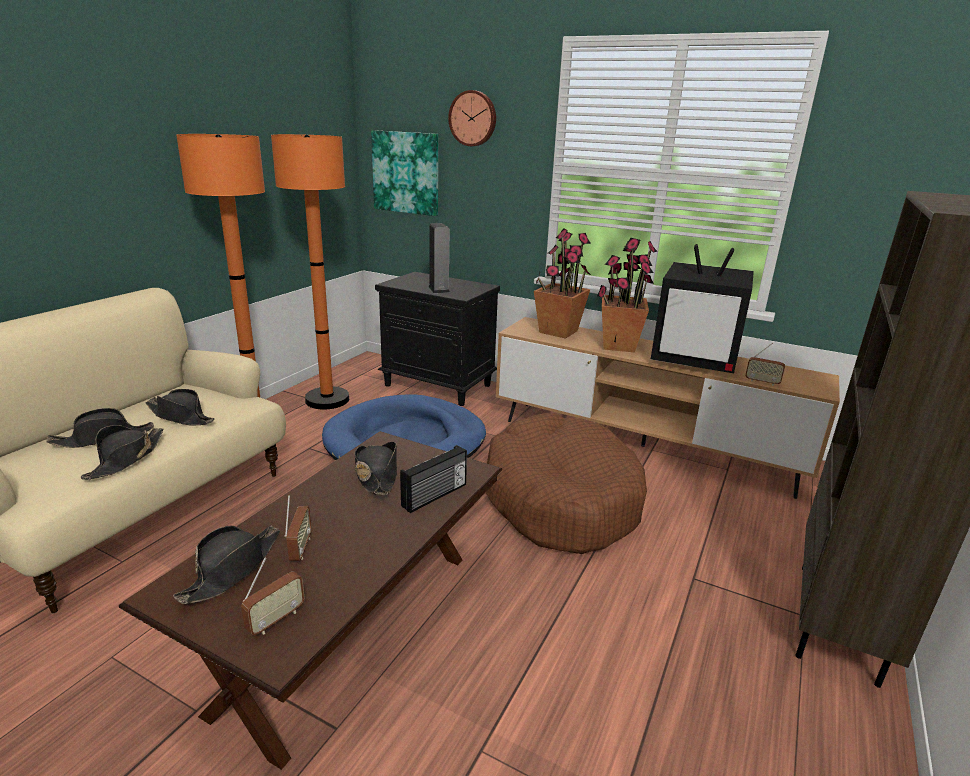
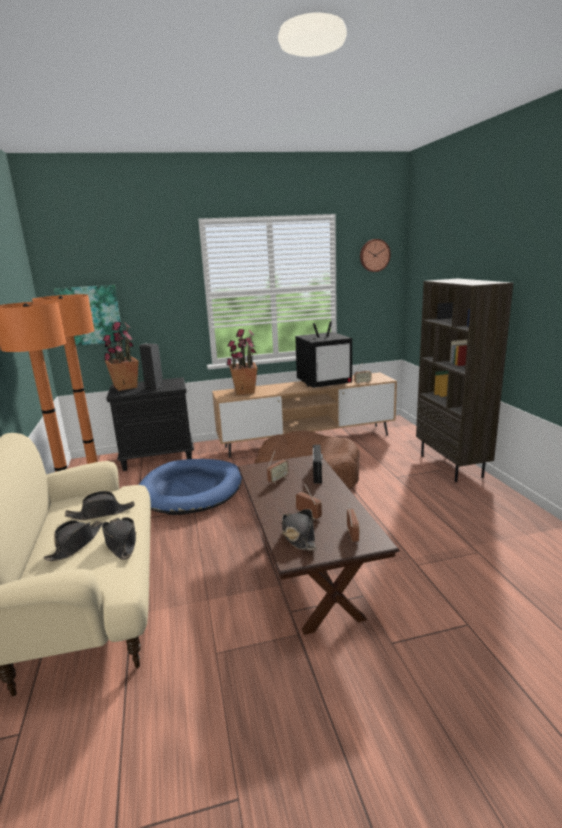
camera: 40 degrees left, 5 degrees down
black hat [355,442,397,495] -> radio [267,451,289,484]
wall clock [448,90,496,146] -> wall clock moved to [360,239,391,272]
potted plant [597,238,658,353] -> potted plant moved to [103,322,139,391]

